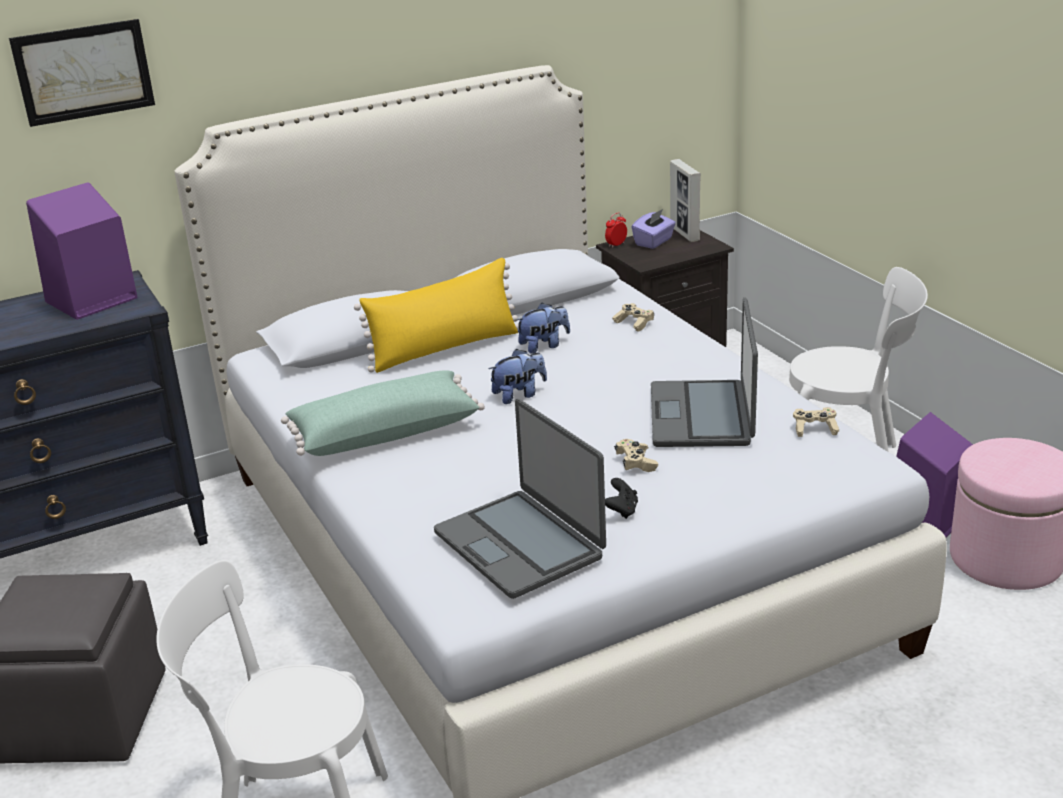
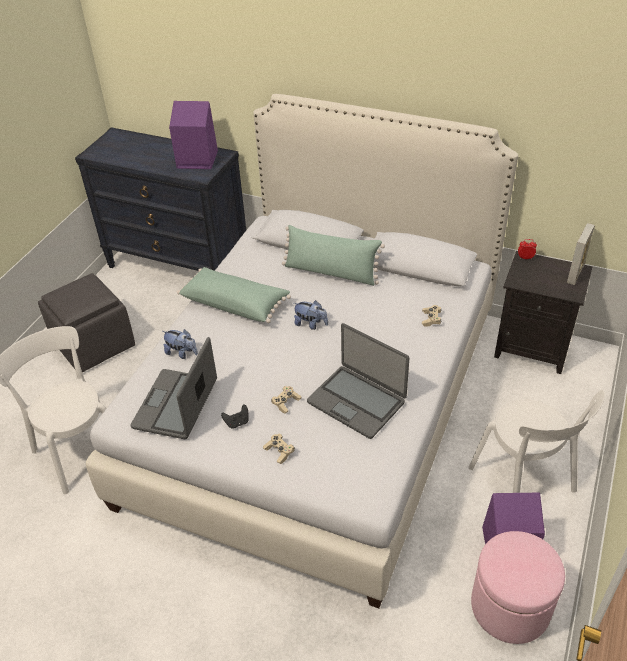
camera: 50 degrees right, 15 degrees up
picture [9,19,155,127] -> none
yellow pillow [354,258,519,373] -> green pillow [282,225,385,286]
plush toy [516,303,570,354] -> plush toy moved to [163,329,198,359]
purple tissue box [632,209,676,249] -> none
laptop [651,297,758,447] -> laptop turned 105 degrees counterclockwise [307,323,409,439]
beige game controller [793,407,839,437] -> beige game controller moved to [263,434,295,464]

